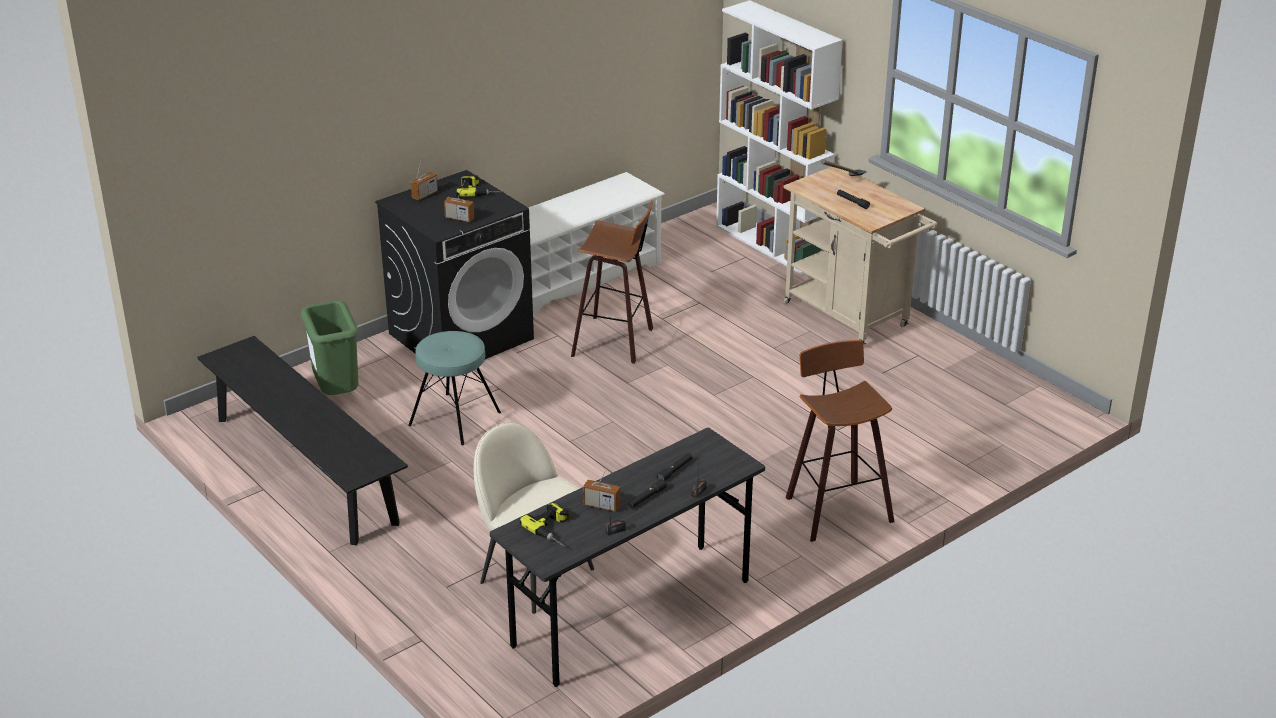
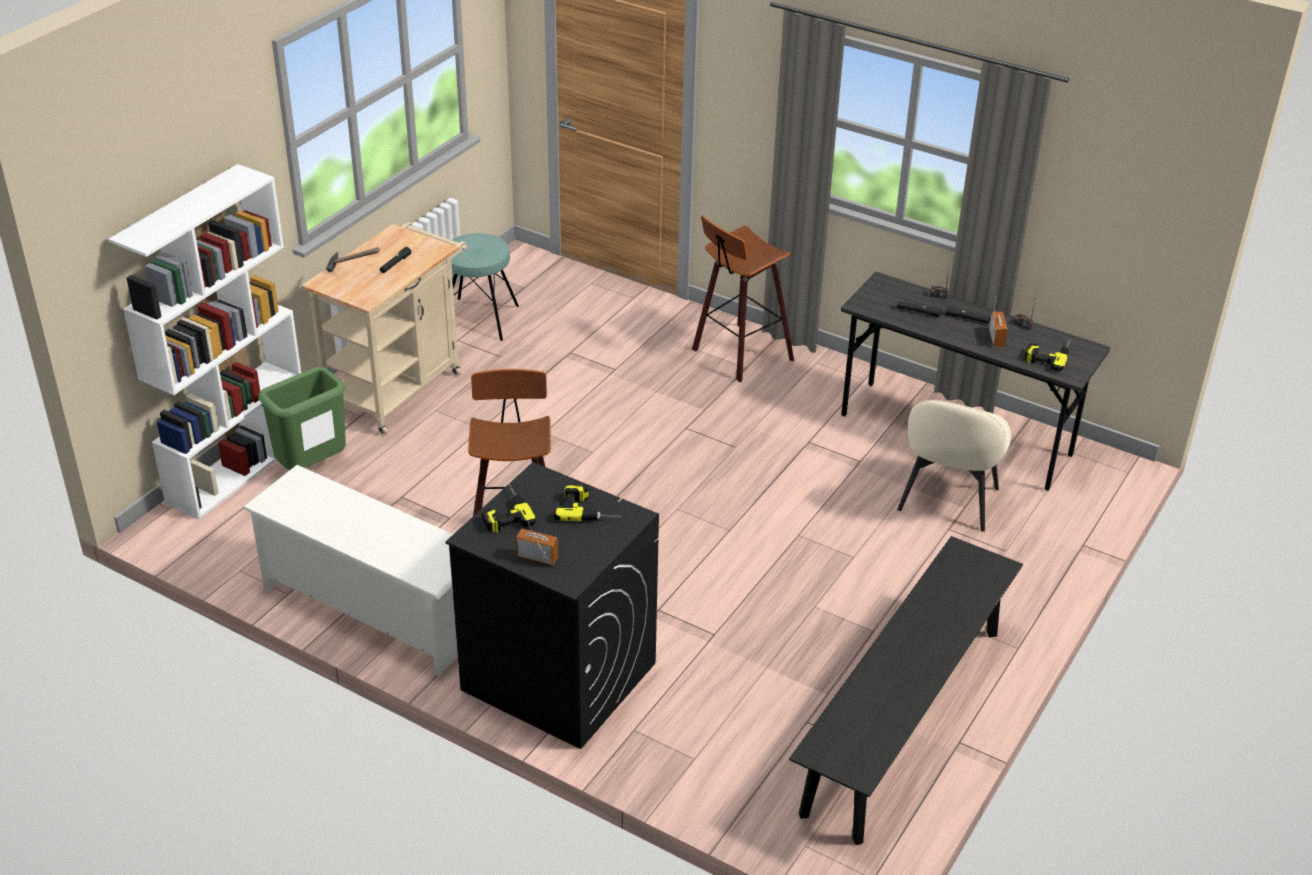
camera: 110 degrees left, 5 degrees up
green trash can [301,300,359,395] -> green trash can moved to [258,367,346,470]
turquoise stool [408,331,501,445] -> turquoise stool moved to [451,233,519,341]
radio [444,181,474,222] -> power drill [554,484,622,521]

